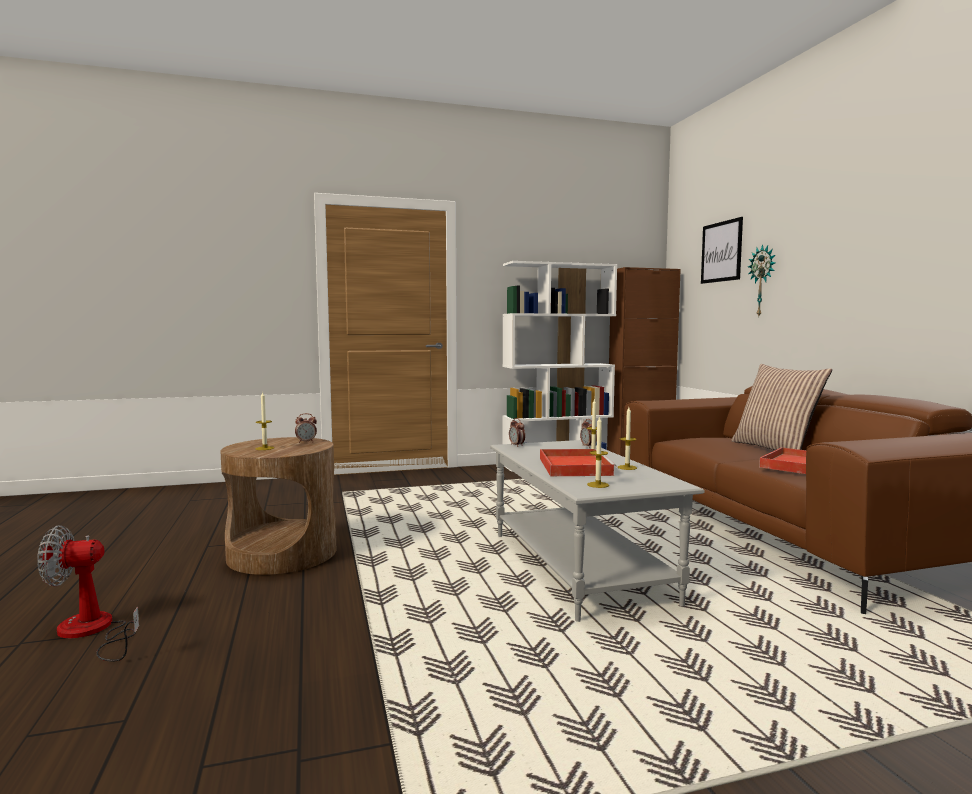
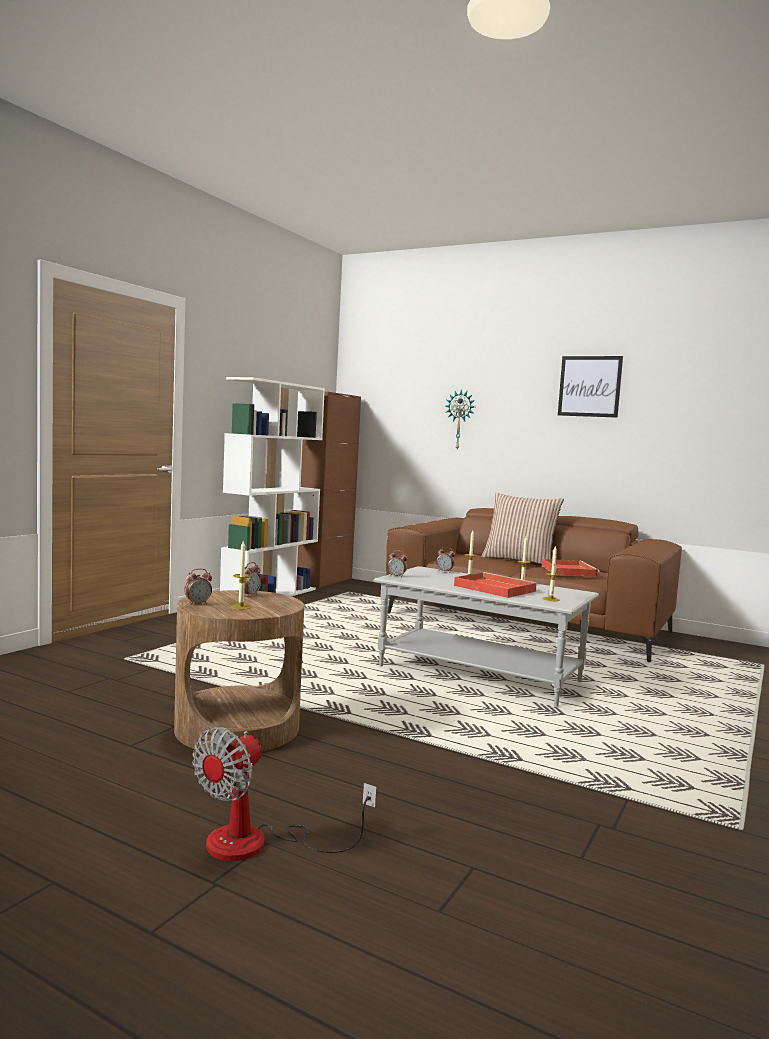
camera: 45 degrees left, 0 degrees up
picture [701,217,743,284] -> picture moved to [558,356,623,418]
none -> alarm clock [184,568,212,605]

